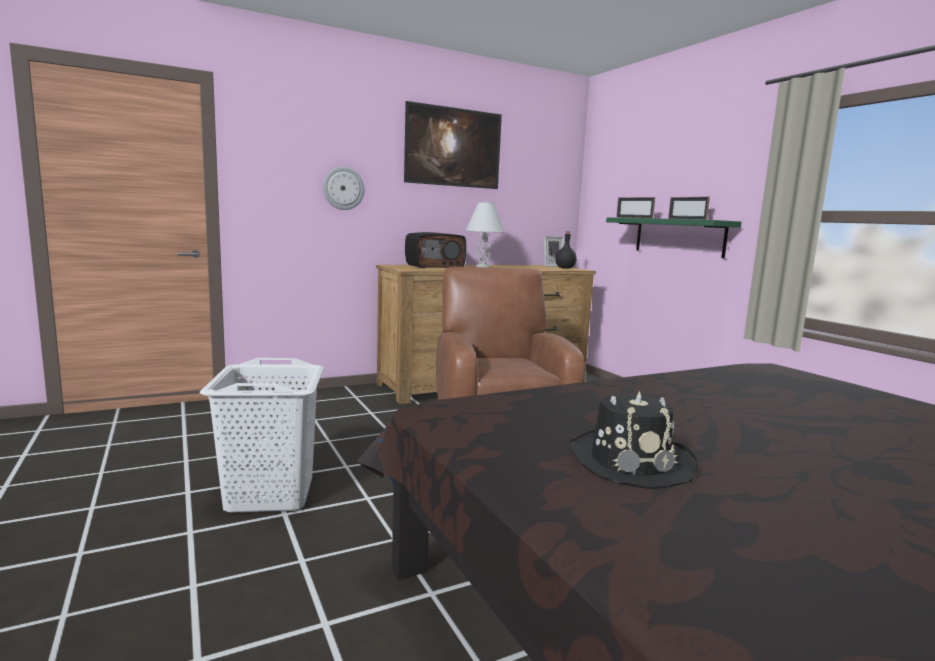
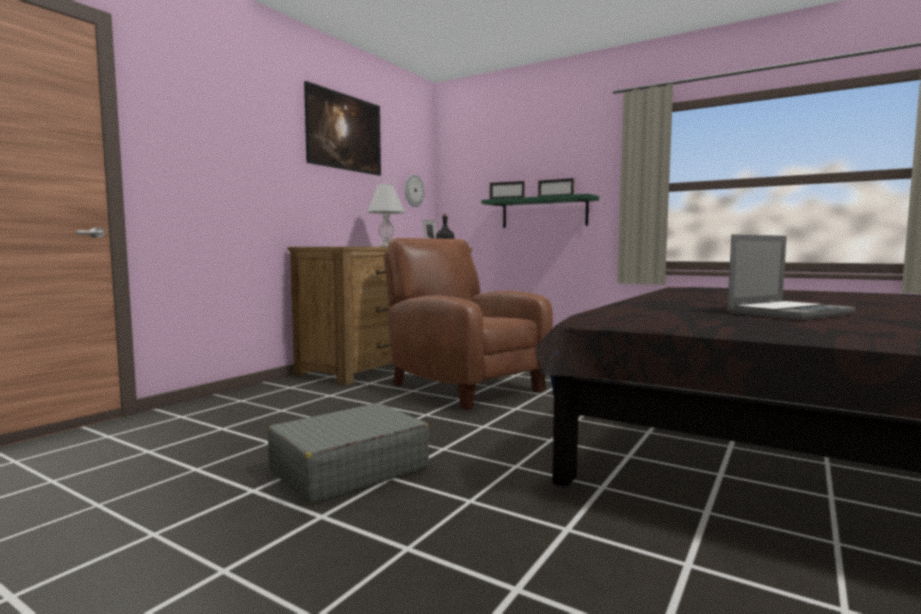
camera: 30 degrees left, 5 degrees down
white laundry basket [200,358,324,512] -> grey suitcase [268,403,429,504]
wall clock [323,167,365,210] -> wall clock moved to [405,174,425,207]
radio [405,232,466,268] -> none
black hat [569,391,698,489] -> laptop [727,234,855,320]

